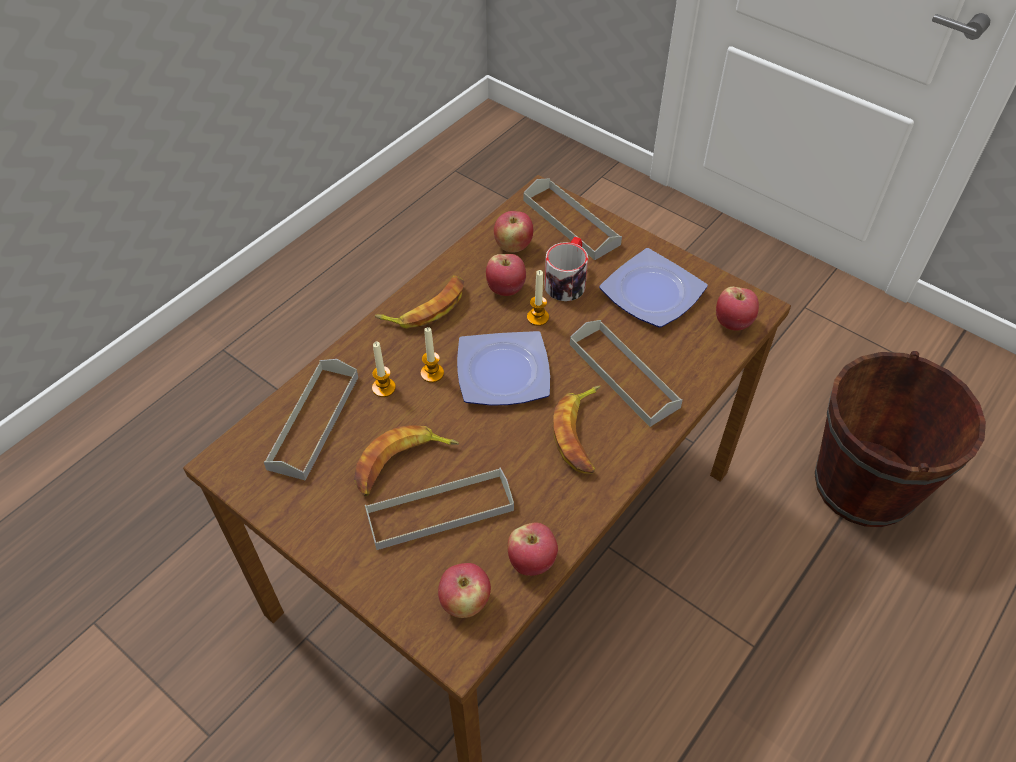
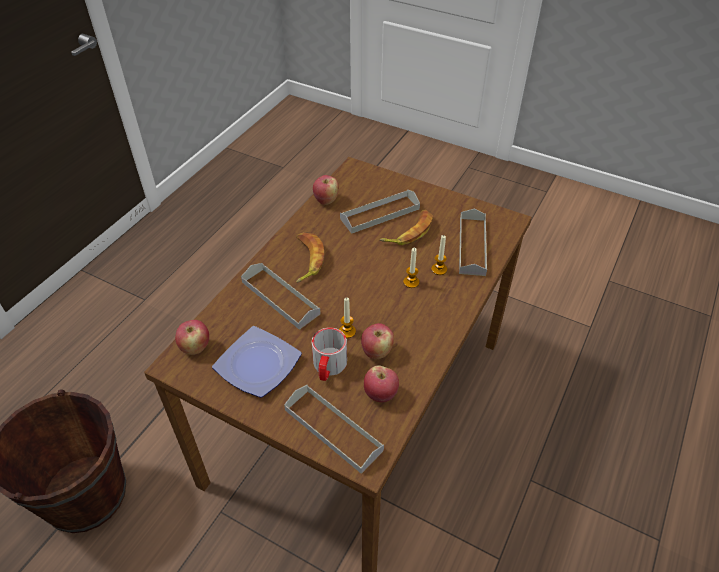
camera: 170 degrees right, 5 degrees down
banana [375,275,464,329] -> none
apple [438,563,491,618] -> none
plate [457,331,550,406] -> none

